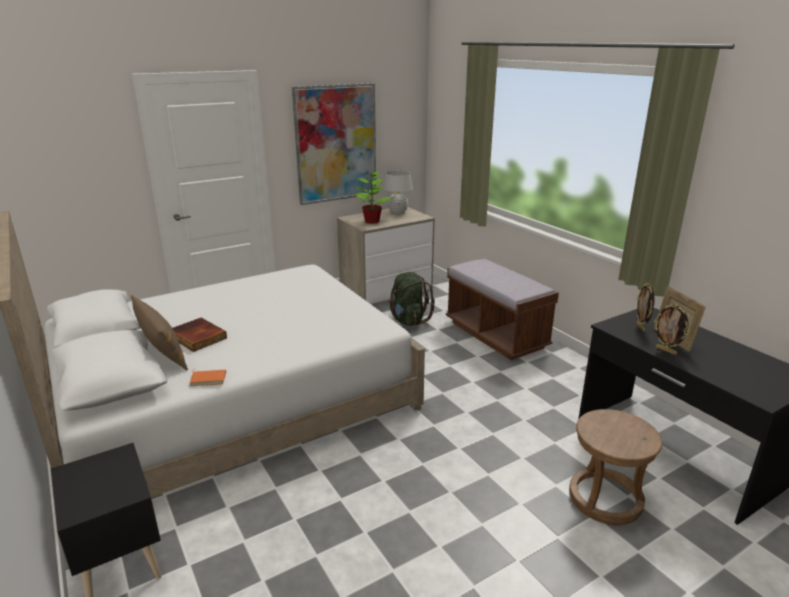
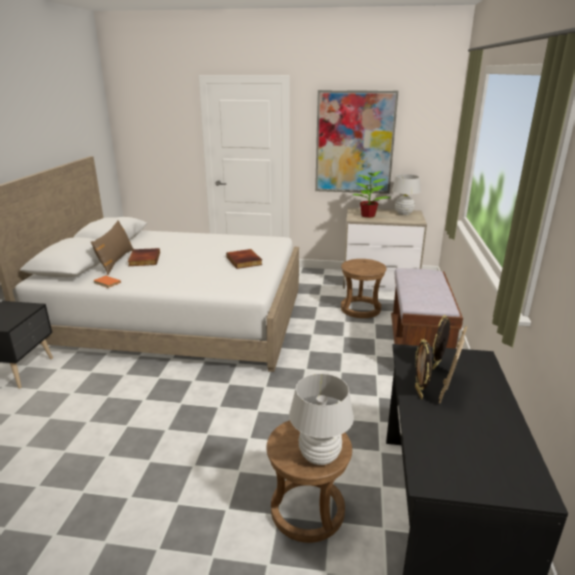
camera: 40 degrees right, 0 degrees up
green backpack [388,272,435,326] -> brown stool [341,259,387,318]
none -> book [226,249,262,269]
none -> white table lamp [289,373,354,465]

